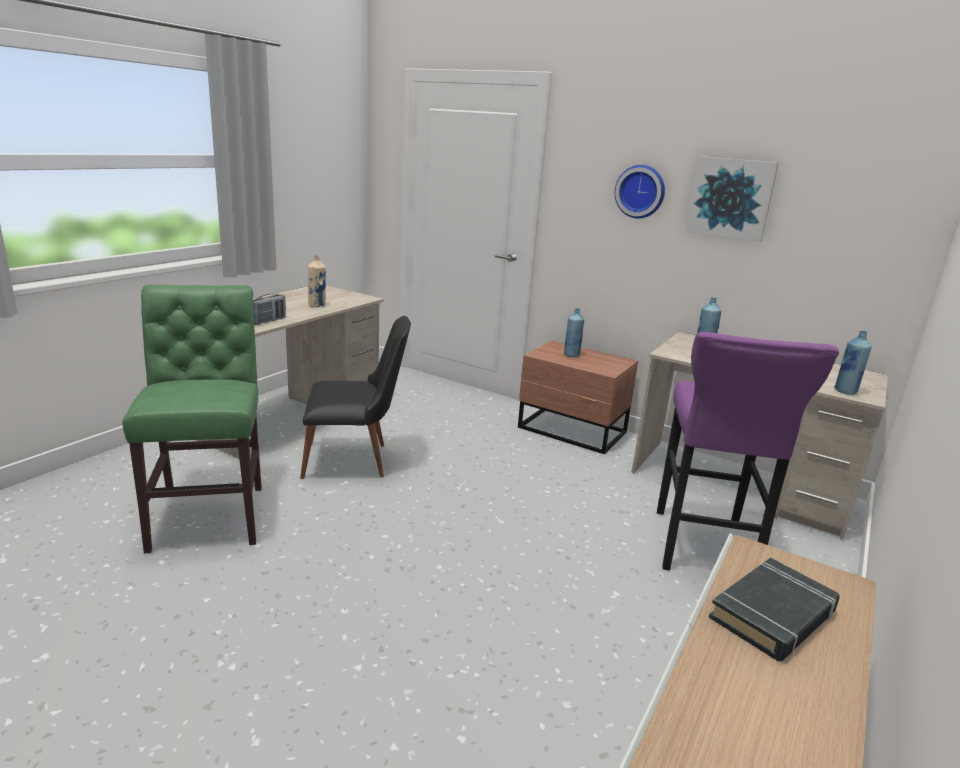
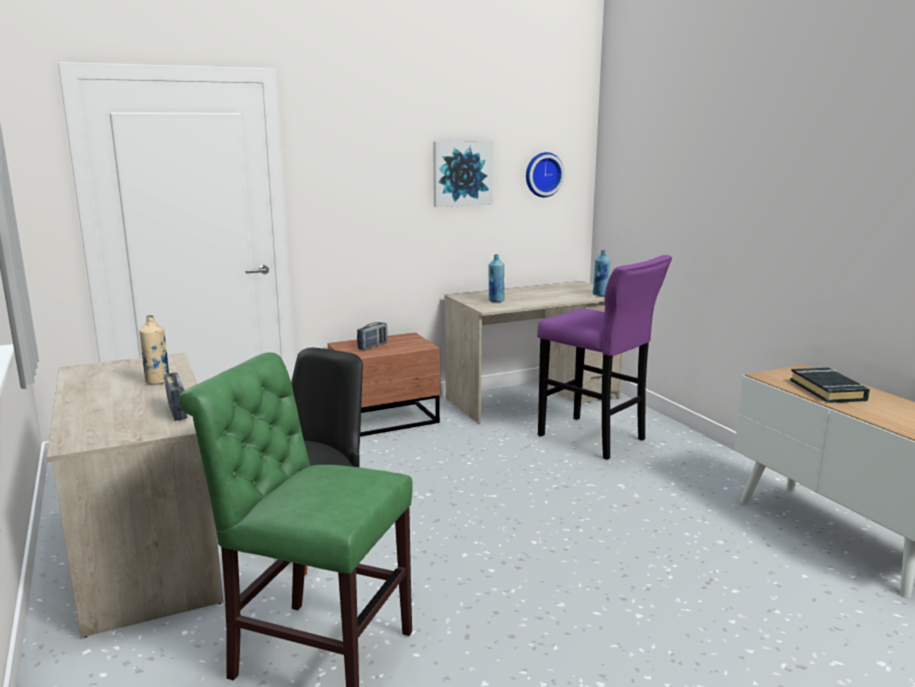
camera: 55 degrees left, 5 degrees down
blue bottle [564,308,584,357] -> radio [357,322,388,350]
wall clock [615,165,665,218] -> wall clock moved to [526,152,565,197]

